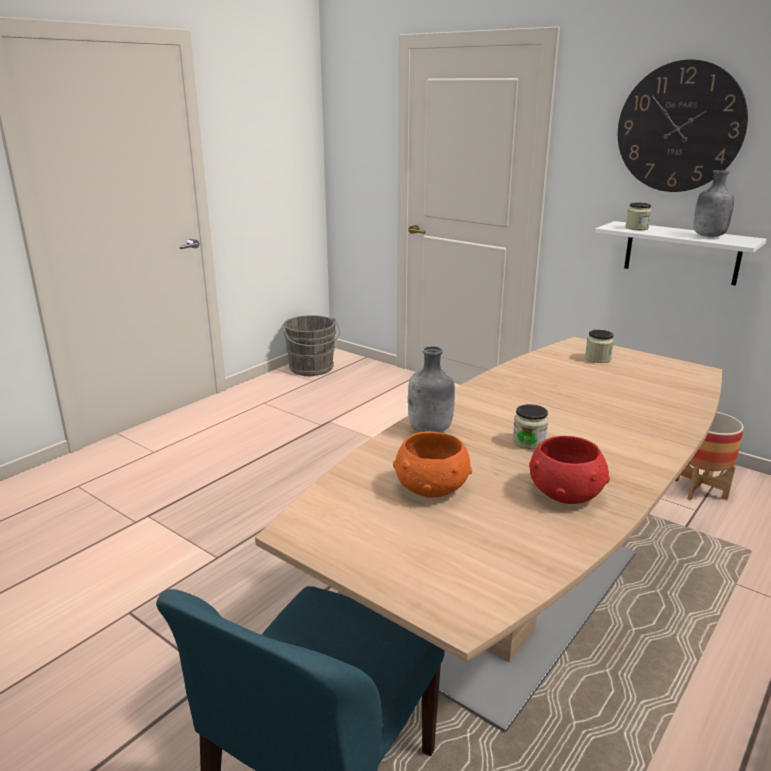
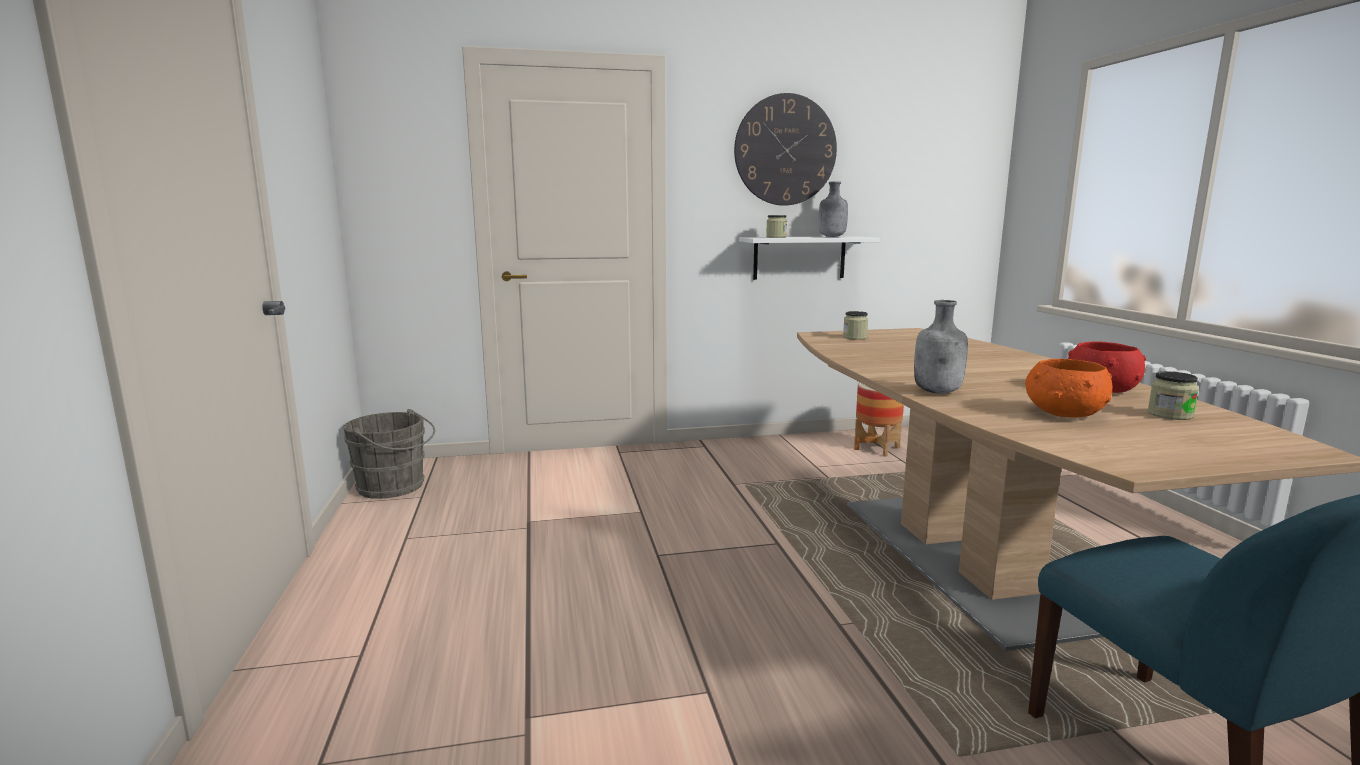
camera: 50 degrees left, 10 degrees down
jar [512,404,549,450] -> jar moved to [1147,372,1199,420]

